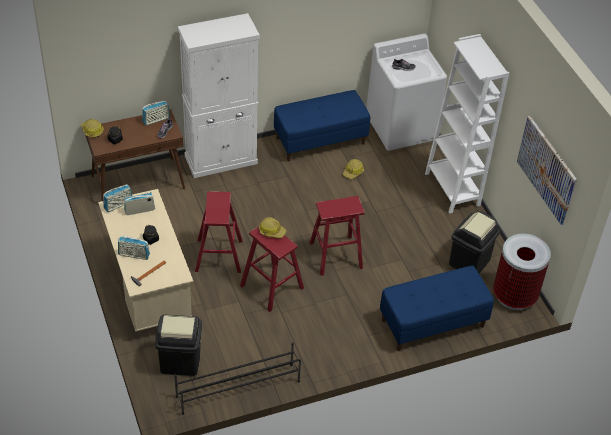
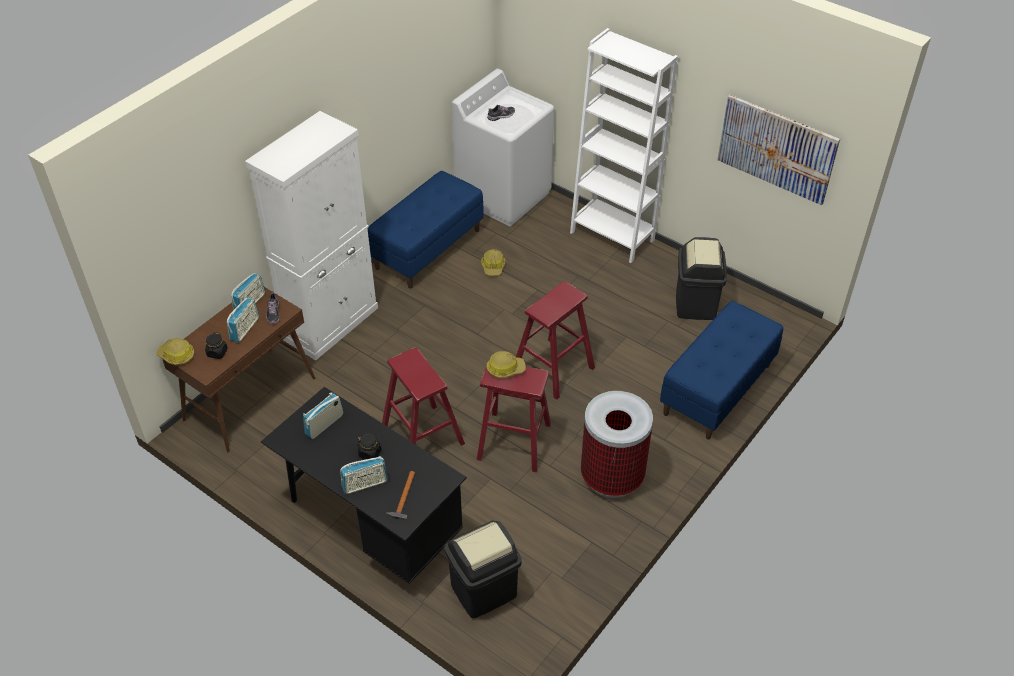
camera: 30 degrees left, 0 degrees up
beige desk [98,189,193,332] -> black desk [261,387,467,584]
radio [103,184,132,212] -> radio moved to [227,297,259,343]
black shoe rack [174,342,301,415] -> none
trash can [493,234,551,310] -> trash can moved to [581,391,653,498]

